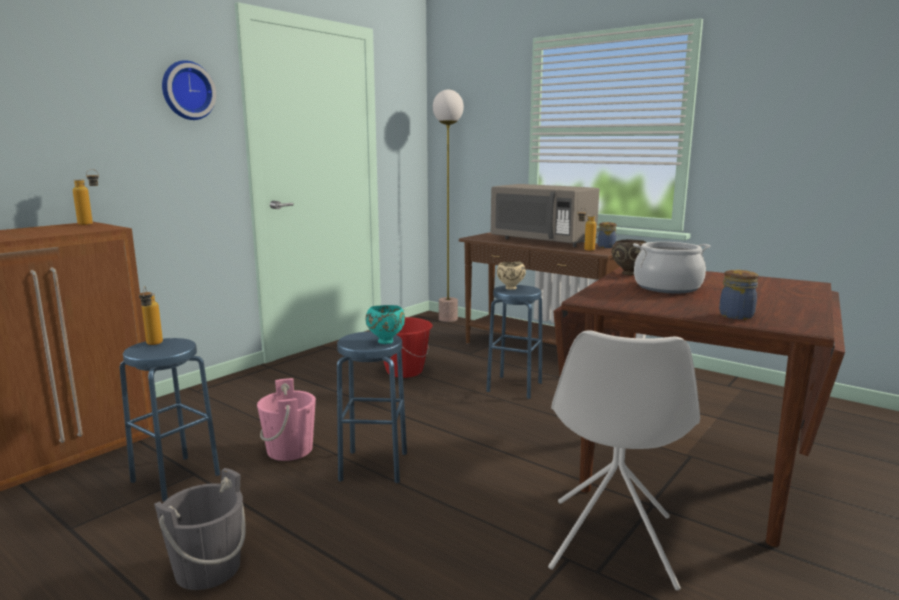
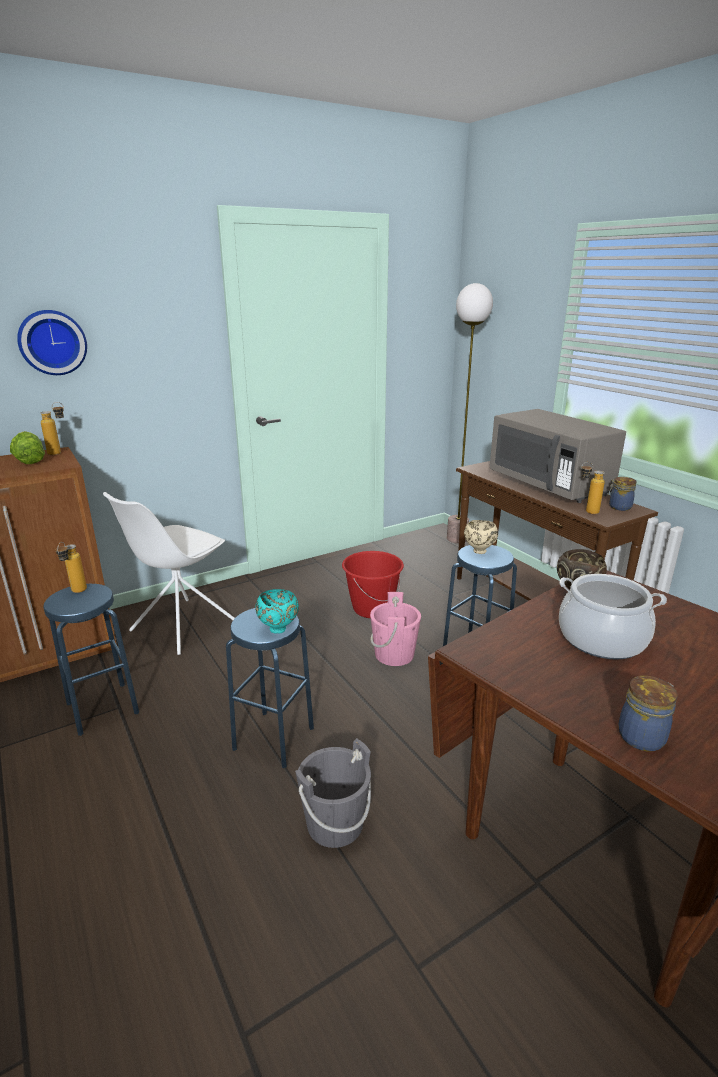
camera: 20 degrees right, 10 degrees up
grey bucket [154,468,246,590] -> grey bucket moved to [295,738,371,848]
wall clock [162,60,216,120] -> wall clock moved to [17,310,87,375]
pink bucket [257,378,316,461] -> pink bucket moved to [370,592,421,666]
white chair [548,330,700,590] -> white chair moved to [103,492,235,655]
none -> lettuce [10,431,45,464]

